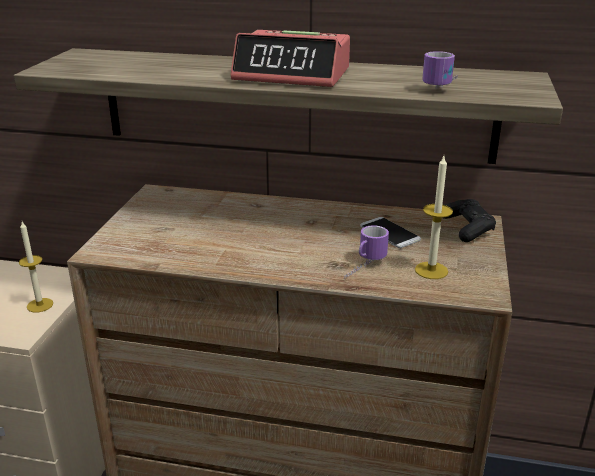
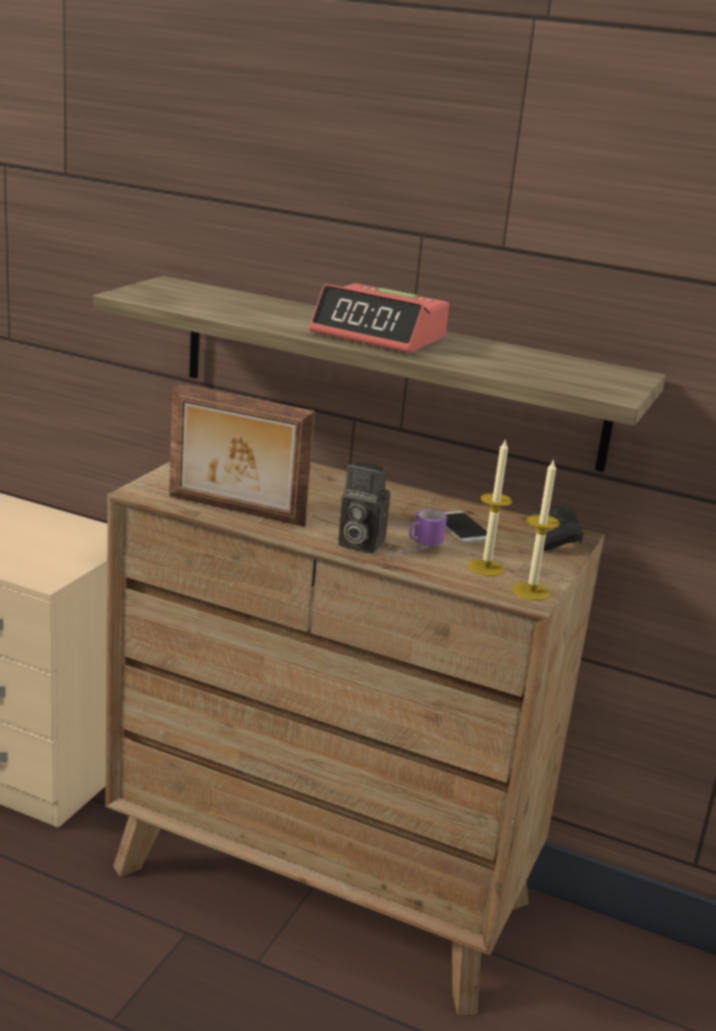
camera: 10 degrees right, 5 degrees down
candle [19,221,53,313] -> candle moved to [513,458,560,601]
mug [422,51,458,89] -> none
none -> picture frame [169,383,315,527]
none -> camera [338,462,390,553]

